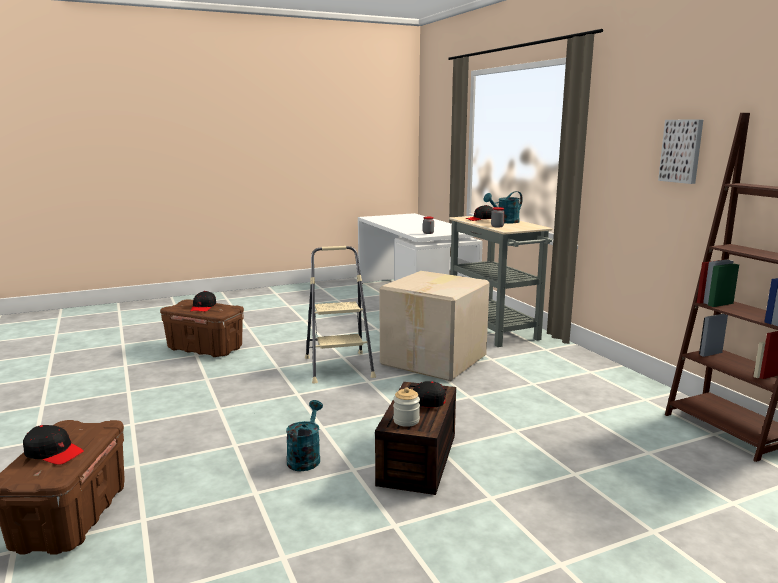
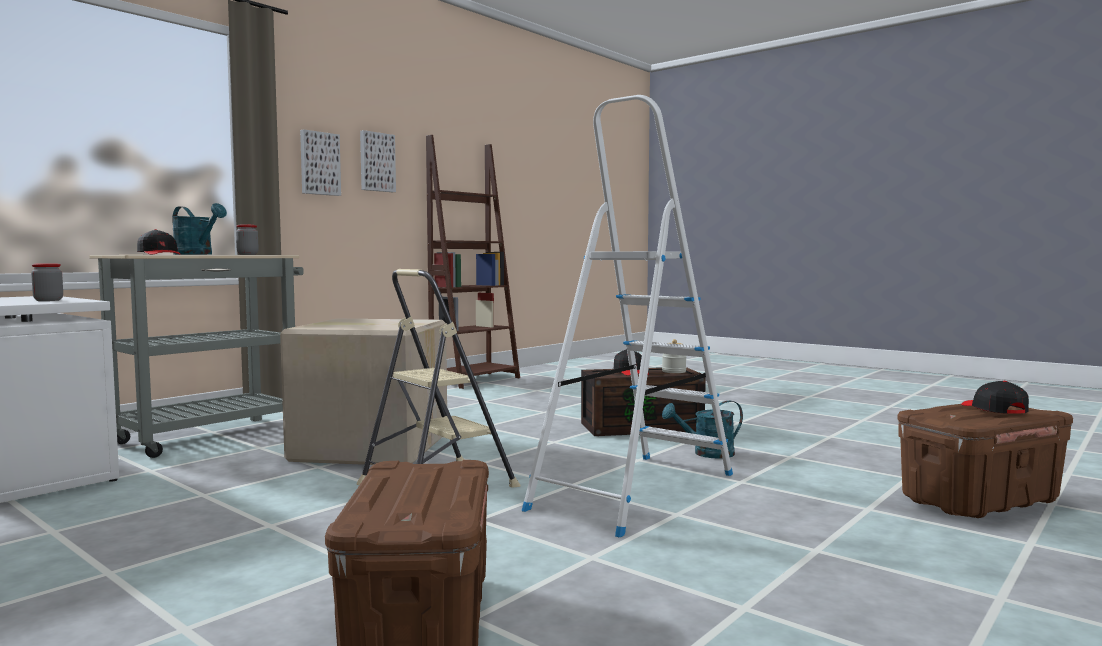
camera: 115 degrees left, 10 degrees down
black cap [190,291,216,312] -> none
none -> picture [300,129,341,196]
none -> white step ladder [522,95,733,537]

